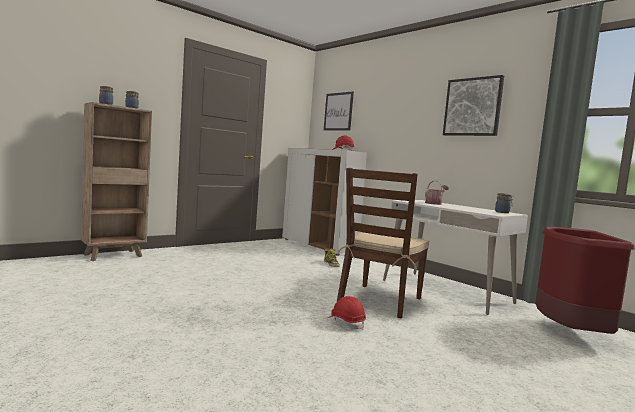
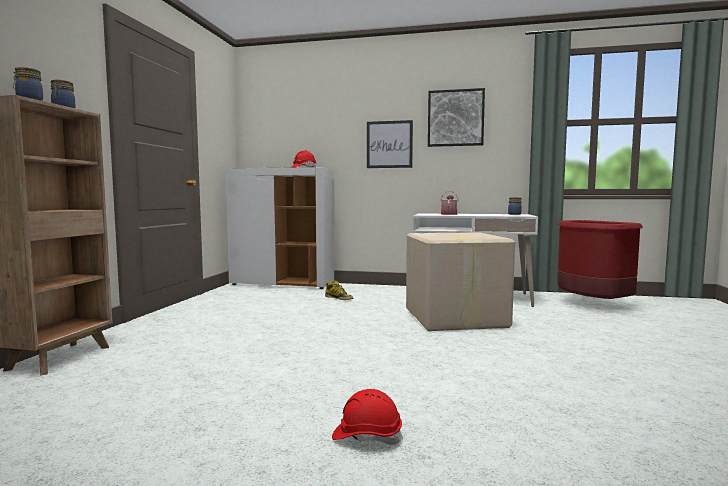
camera: 35 degrees left, 0 degrees up
picture [324,91,354,130] -> picture moved to [367,120,413,168]
red hard hat [328,296,366,330] -> red hard hat moved to [332,389,403,445]
brown chair [337,168,429,318] -> cardboard box [406,232,515,331]

